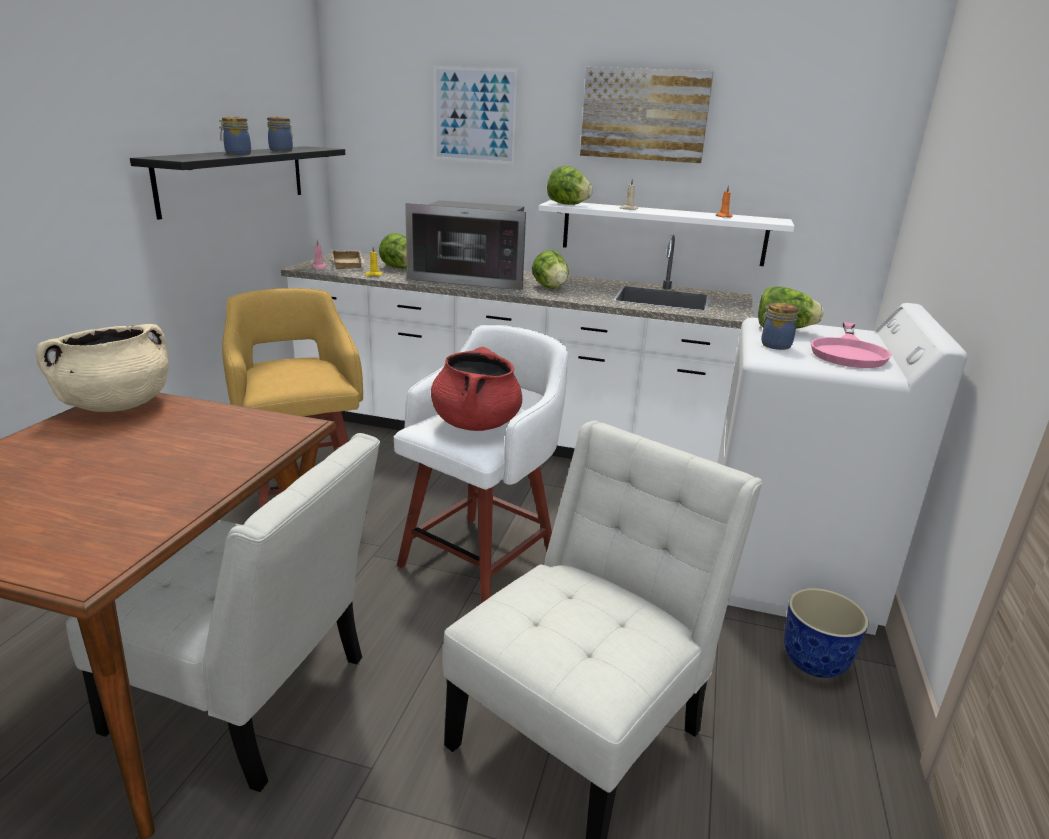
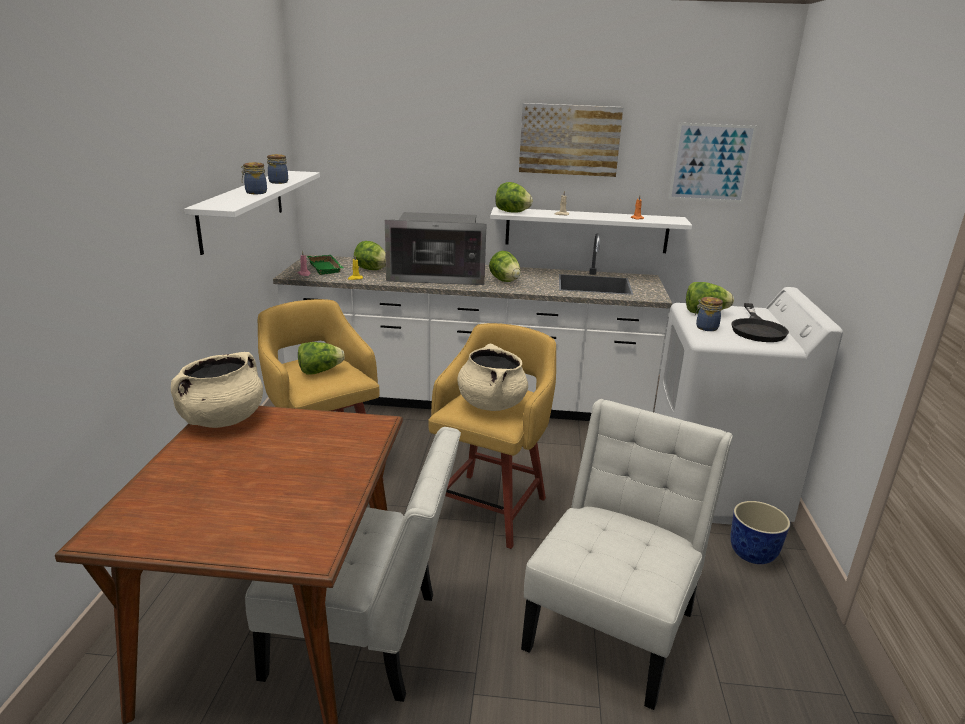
camera: 10 degrees left, 0 degrees up
black shelf [130,146,345,220] -> white shelf [184,171,320,255]
beige tray [331,250,364,269] -> green tray [307,255,343,275]
white stool [394,325,568,603] -> yellow stool [429,323,556,549]
red cooking pot [431,347,522,431] -> beige cooking pot [457,343,528,411]
picture [434,66,518,165] -> picture moved to [669,123,757,203]
pink frying pan [810,322,892,368] -> black frying pan [732,303,789,342]
none -> lettuce [298,342,345,375]

